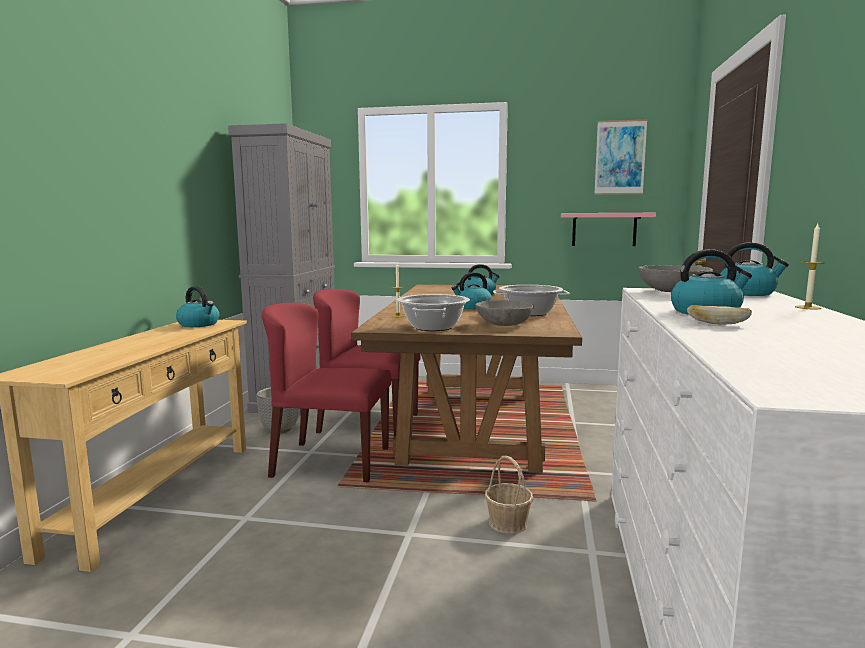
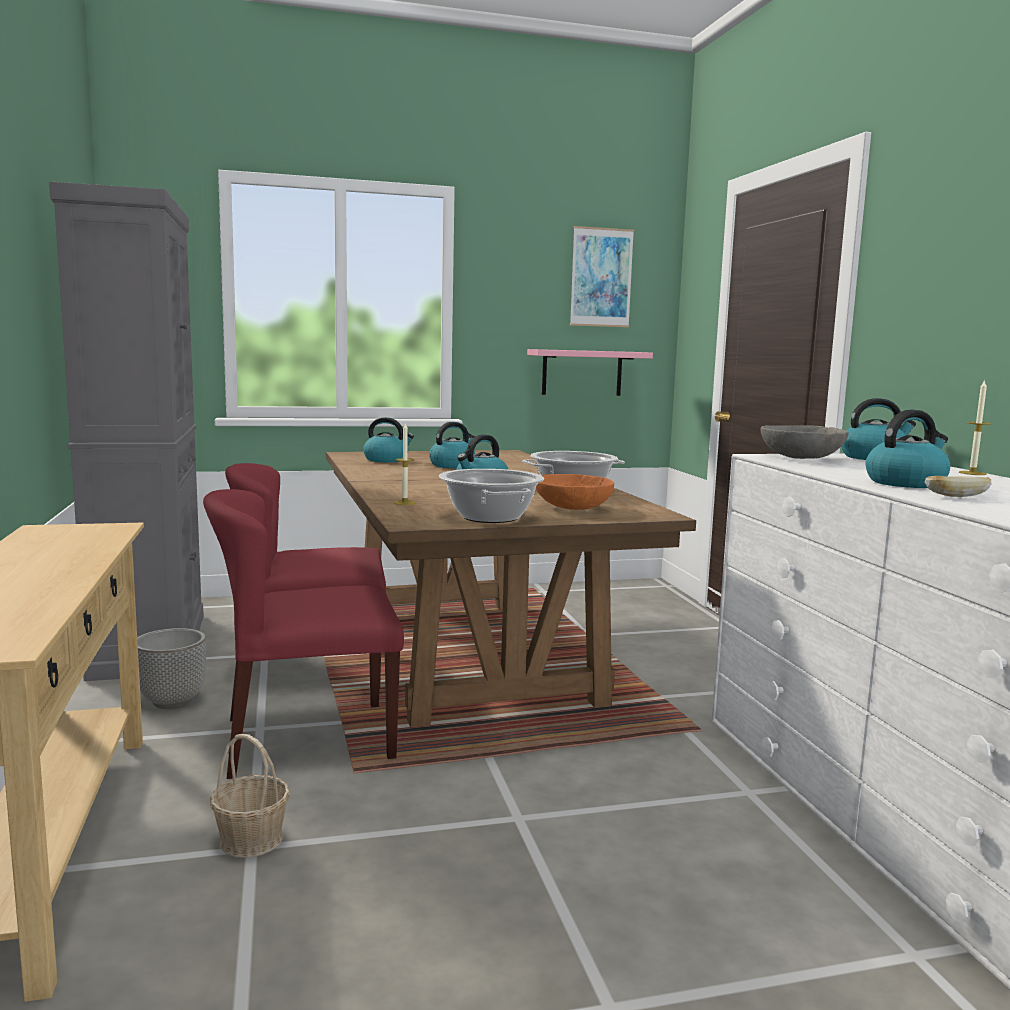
camera: 25 degrees left, 0 degrees up
kettle [176,286,219,327] -> kettle moved to [363,417,414,462]
grey bowl [475,300,534,326] -> orange bowl [536,474,614,510]
basket [485,456,533,534] -> basket moved to [210,734,290,858]

